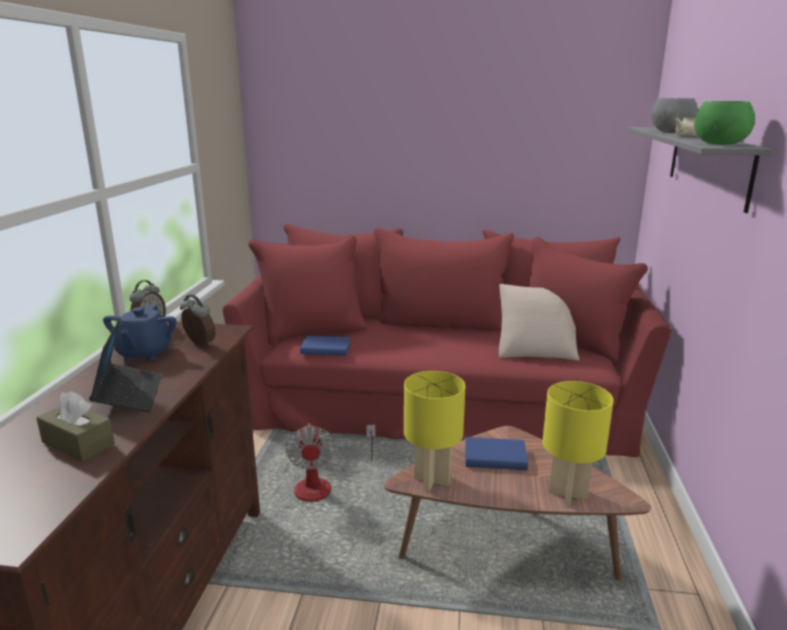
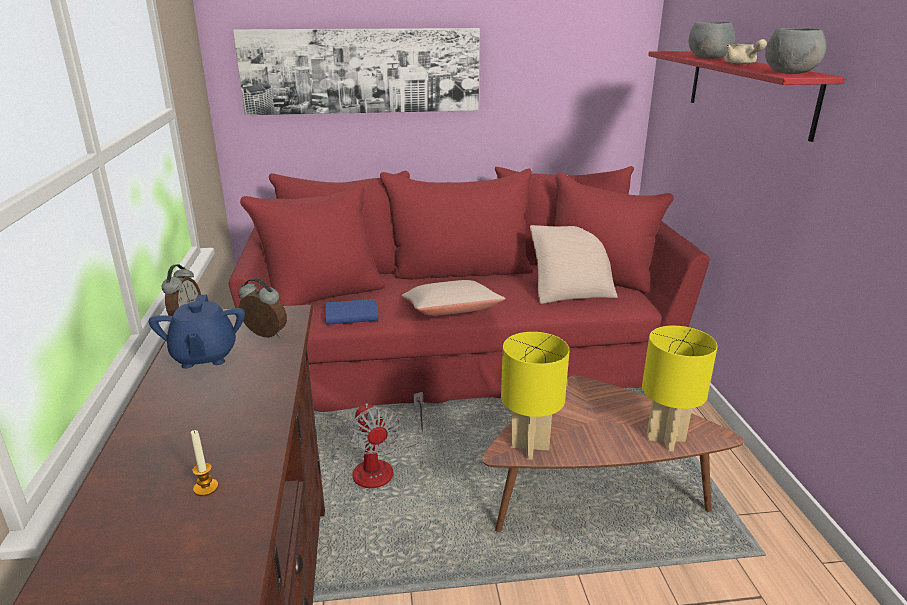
camera: 15 degrees left, 5 degrees up
brown tissue box [36,391,115,462] -> candle [191,430,219,496]
laptop [89,317,162,413] -> none
blue book [465,437,528,470] -> none
grey shelf [628,127,772,213] -> red shelf [648,51,845,142]
green bowl [694,101,755,145] -> grey bowl [765,28,827,74]
none -> picture [233,28,480,115]
none -> beige pillow [401,280,505,316]

